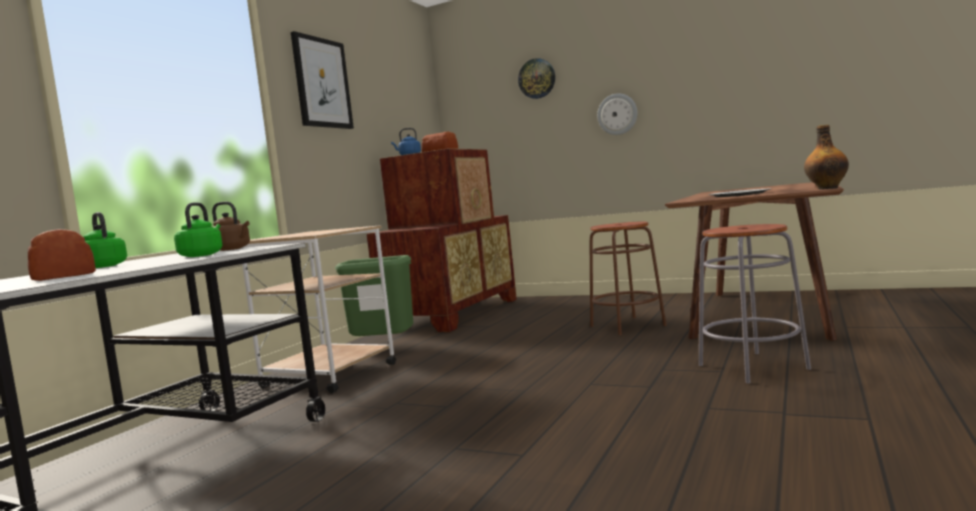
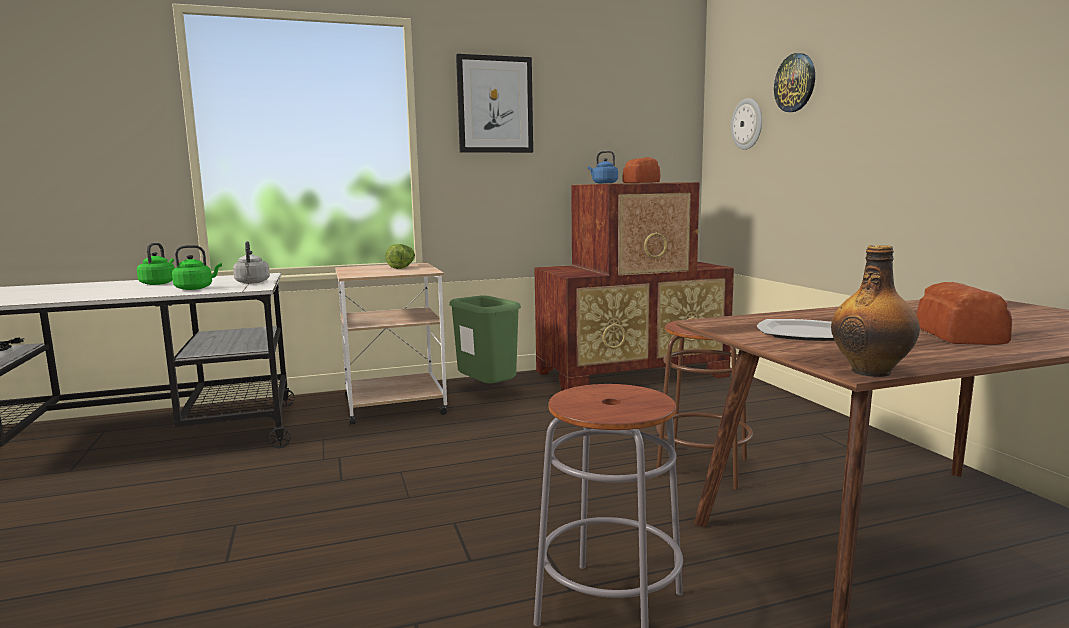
camera: 45 degrees right, 5 degrees up
bread [27,229,96,281] -> bread moved to [916,282,1012,345]
brown kettle [212,202,250,251] -> grey kettle [233,241,270,284]
wall clock [597,93,637,135] -> wall clock moved to [731,98,762,150]
none -> lettuce [385,244,415,269]

